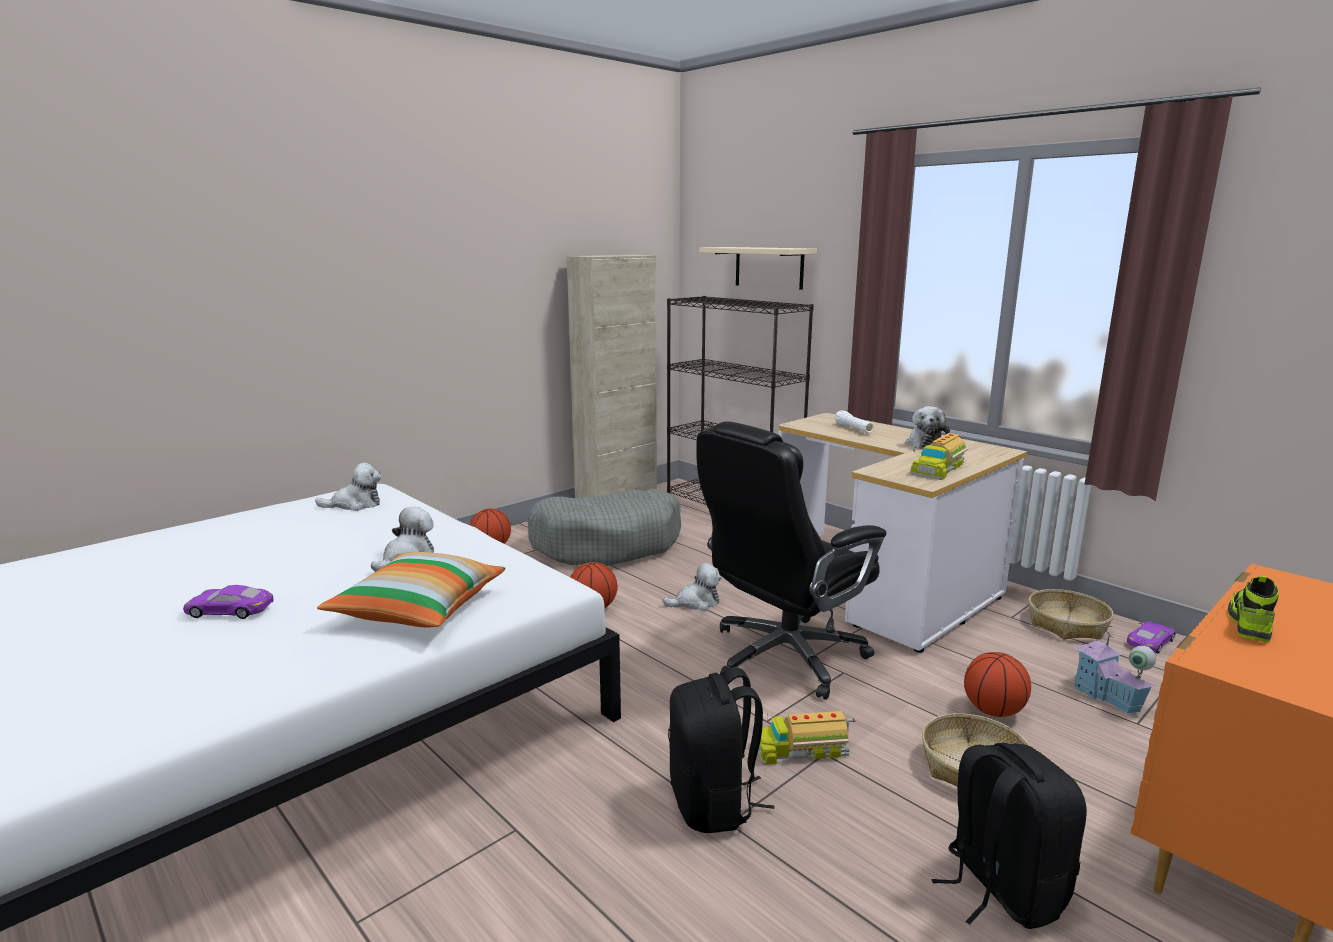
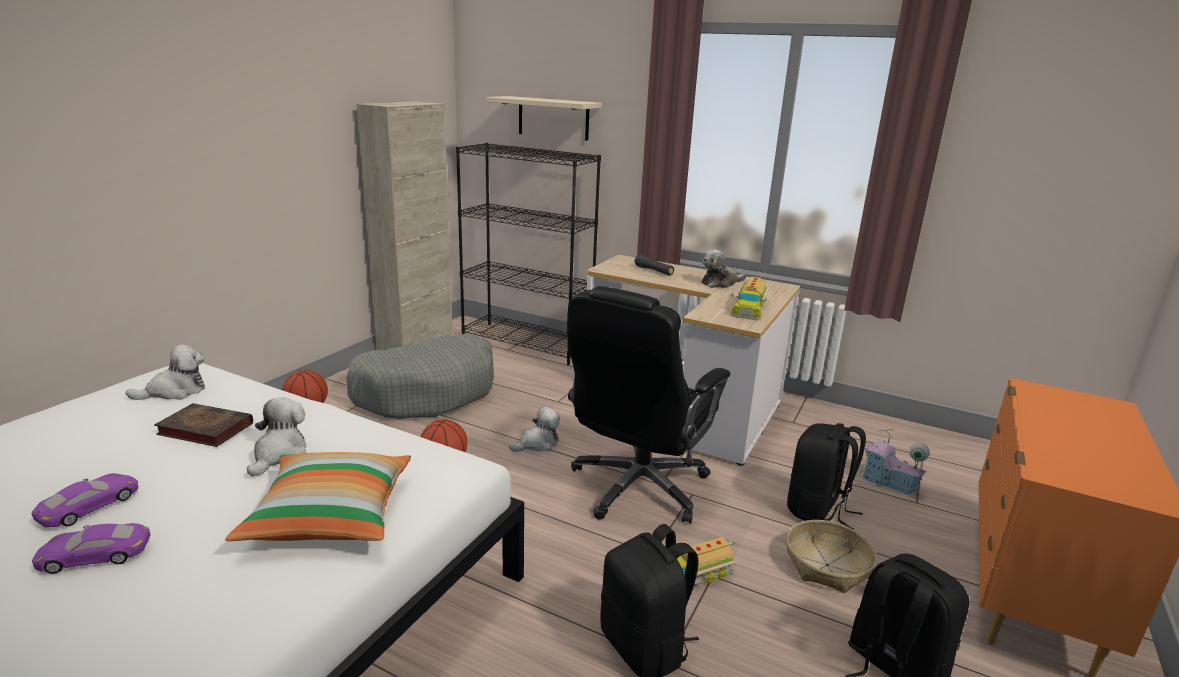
camera: 20 degrees left, 5 degrees up
white flashlight [835,410,874,433] -> black flashlight [634,254,674,275]
plush toy [906,406,950,449] -> plush toy turned 75 degrees clockwise [702,250,747,288]
basketball [964,652,1031,717] -> black backpack [787,423,866,530]
basket [1029,589,1114,639] -> none
purple toy car [1127,621,1176,653] -> purple toy car moved to [31,473,139,527]
shoe [1228,576,1279,642] -> none
none -> book [154,403,253,447]

